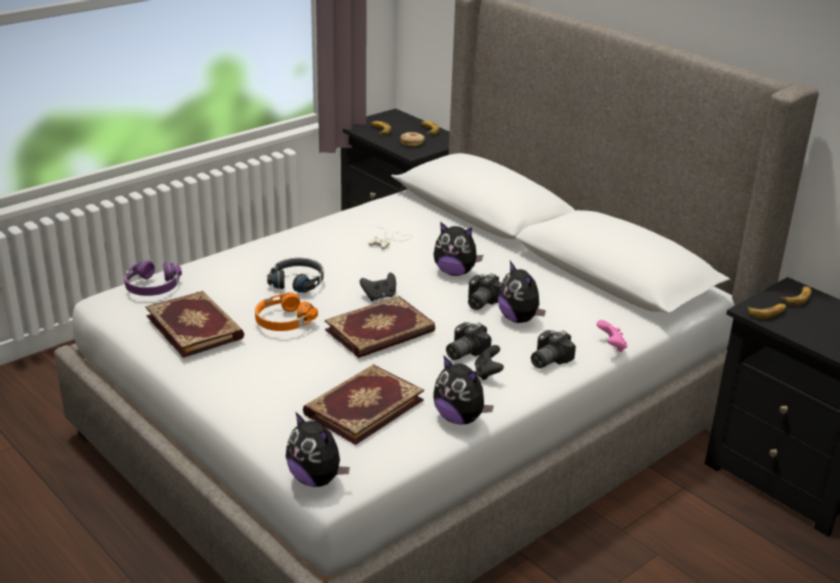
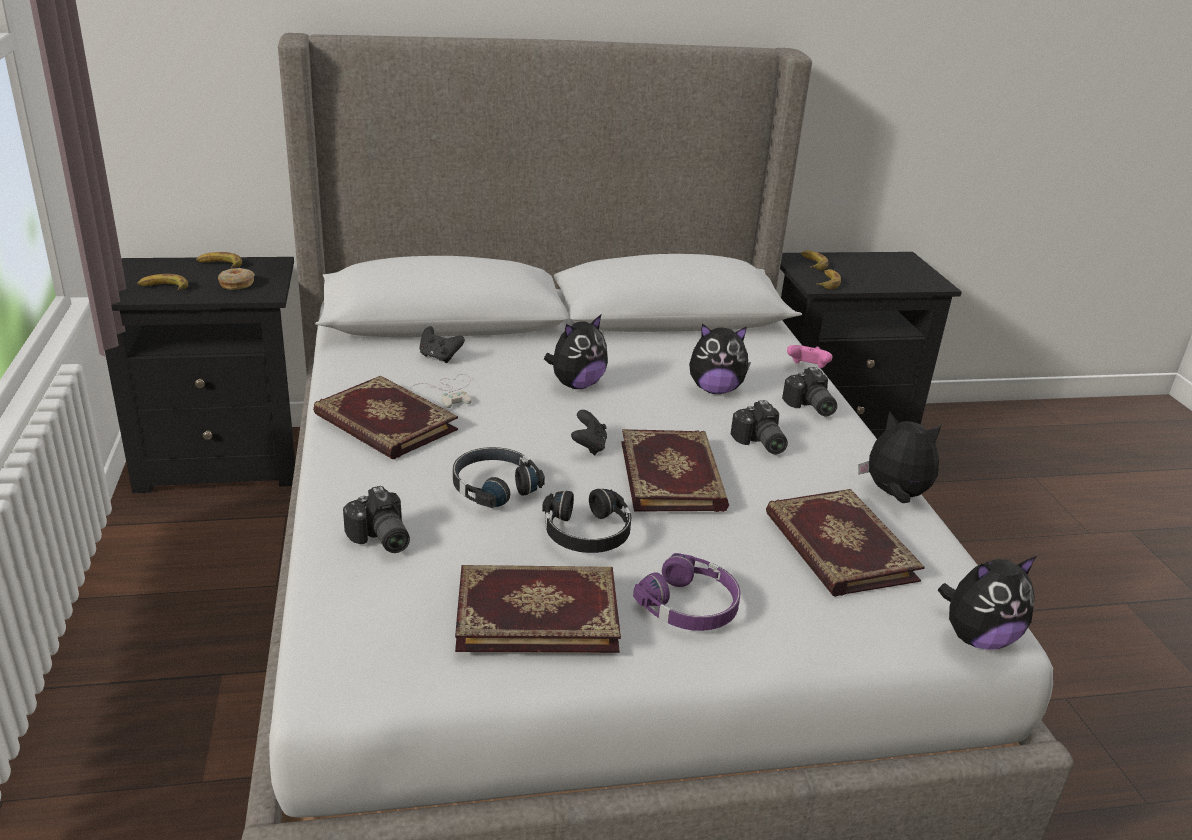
camera: 60 degrees left, 0 degrees up
purple headphones [124,261,182,296] -> purple headphones moved to [633,553,741,631]
orange headphones [255,292,318,331] -> black headphones [542,489,631,553]
plush toy [433,356,494,424] -> plush toy turned 135 degrees counterclockwise [858,411,941,503]
camera [468,273,501,310] -> camera moved to [343,486,410,553]
black game controller [475,345,504,380] -> black game controller moved to [420,326,465,363]
none -> book [313,376,458,459]

